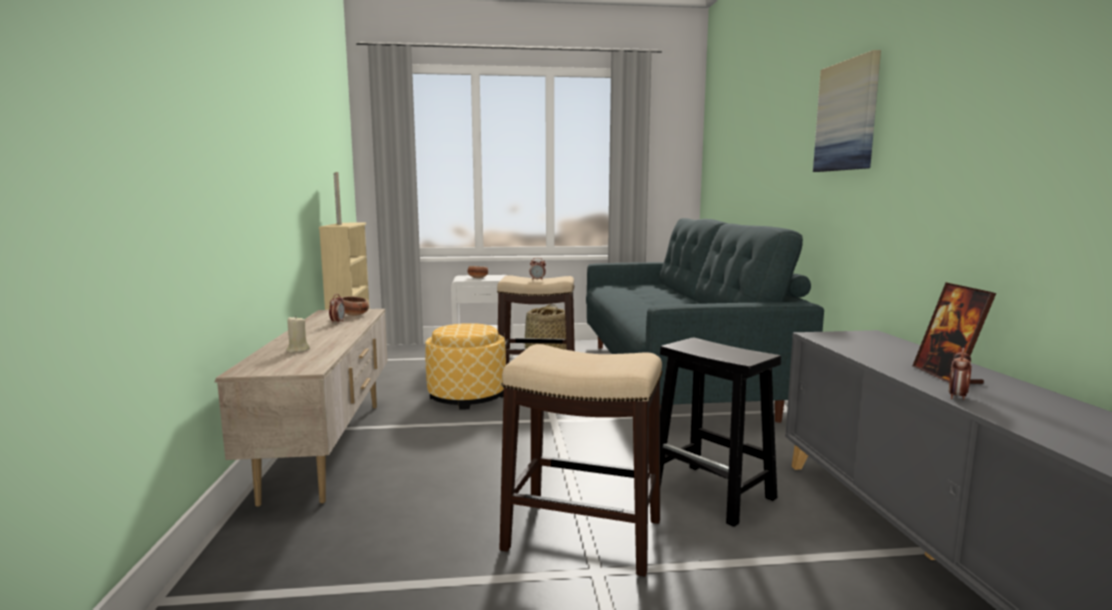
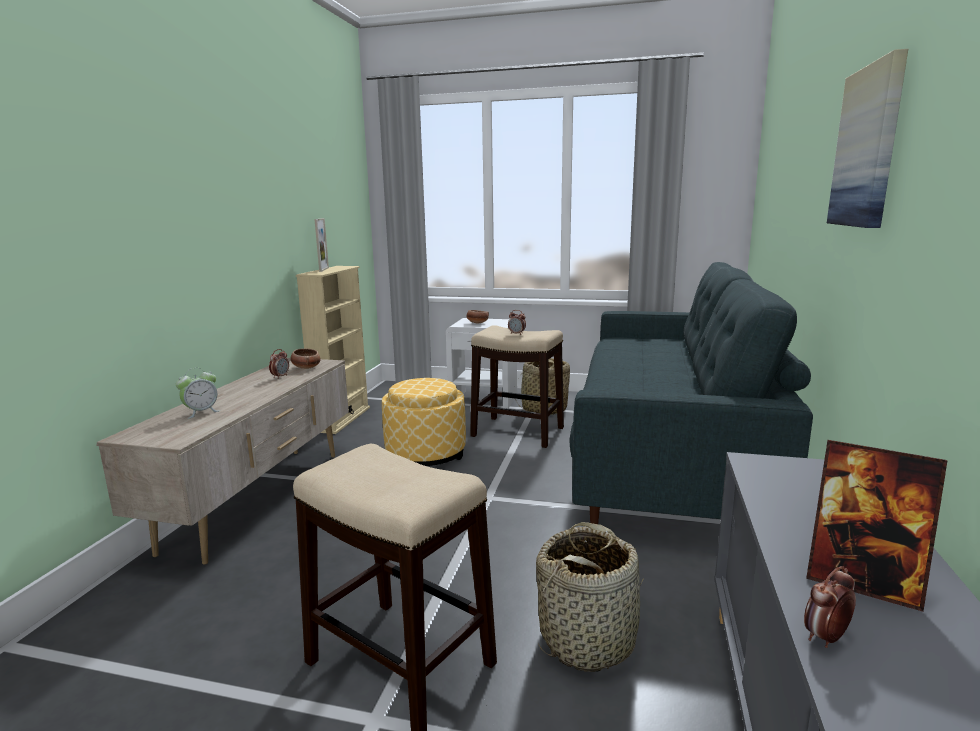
camera: 20 degrees right, 5 degrees up
beige candle [286,316,310,353] -> alarm clock [176,368,220,419]
black stool [660,338,781,527] -> basket [536,522,644,672]
picture frame [912,282,996,384] -> picture frame turned 75 degrees counterclockwise [806,440,947,612]

